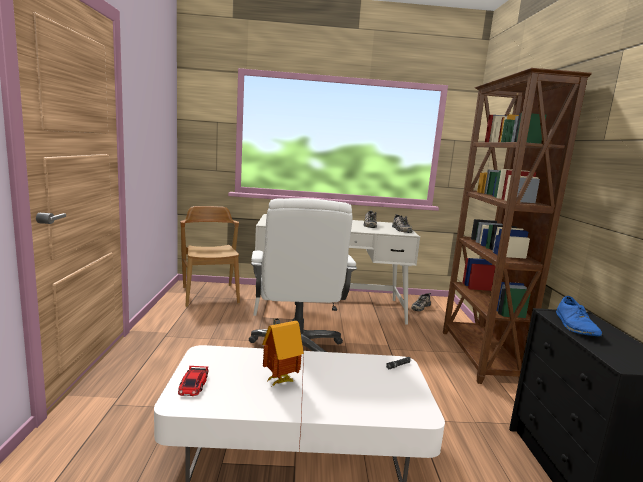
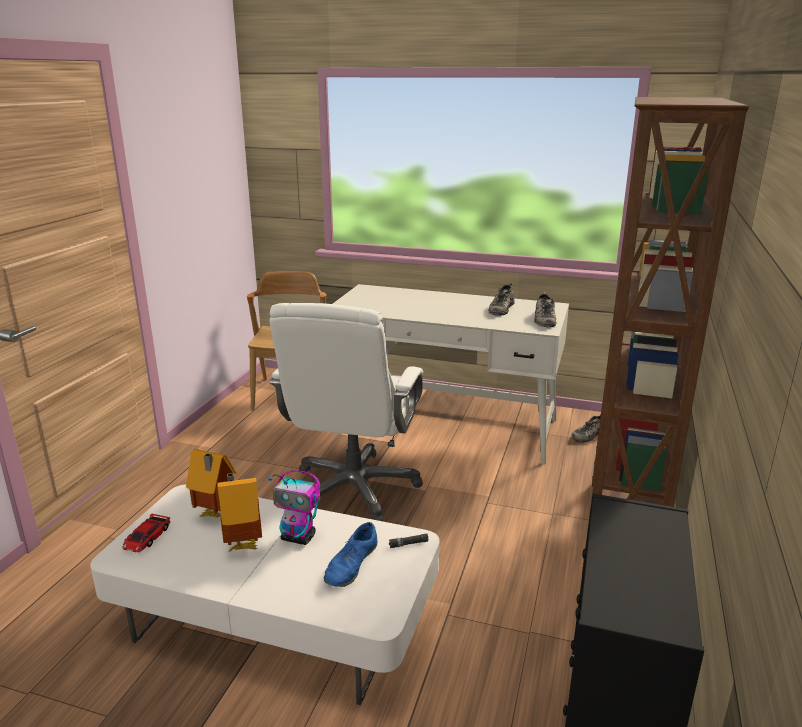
camera: 20 degrees right, 10 degrees up
blue shoe [556,296,602,337] -> blue shoe moved to [324,522,378,587]
none -> toy house [186,449,236,518]
none -> toy robot [268,470,320,545]

